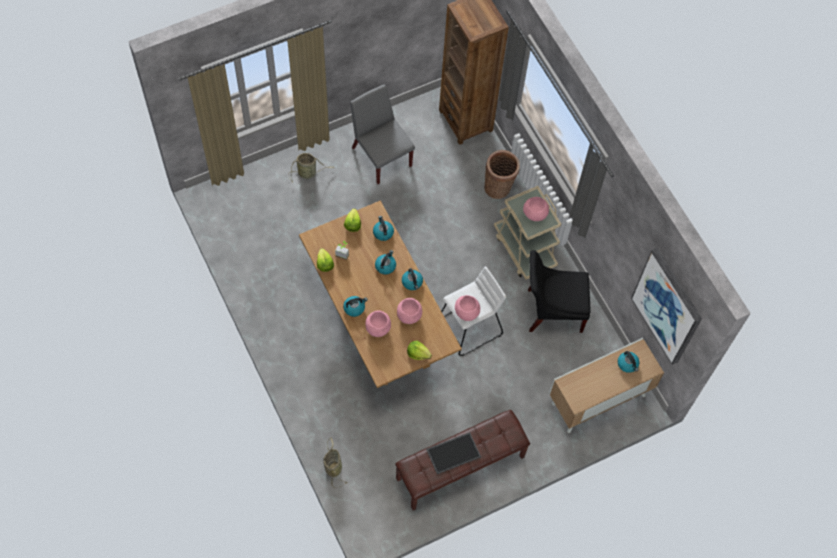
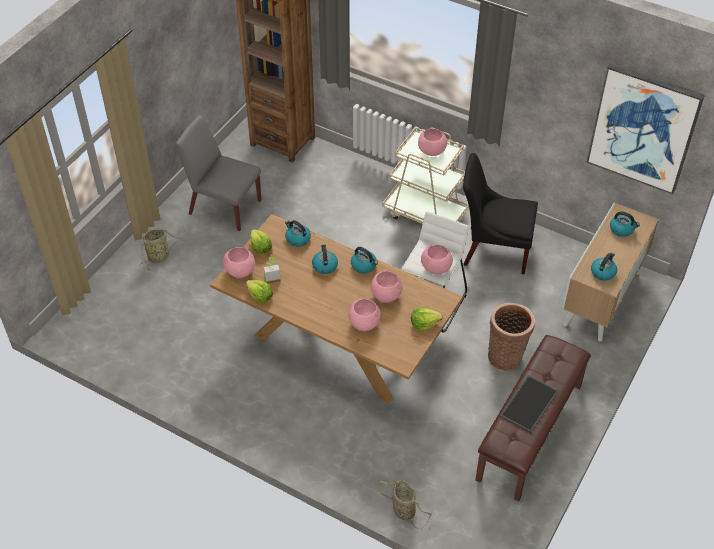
camera: 30 degrees left, 15 degrees down
kettle [343,296,367,317] -> kettle moved to [591,253,617,281]
basket [485,150,520,199] -> basket moved to [488,303,535,370]
black chair [528,250,591,333] -> black chair turned 45 degrees clockwise [463,153,538,275]
none -> pink bowl [223,247,255,278]

